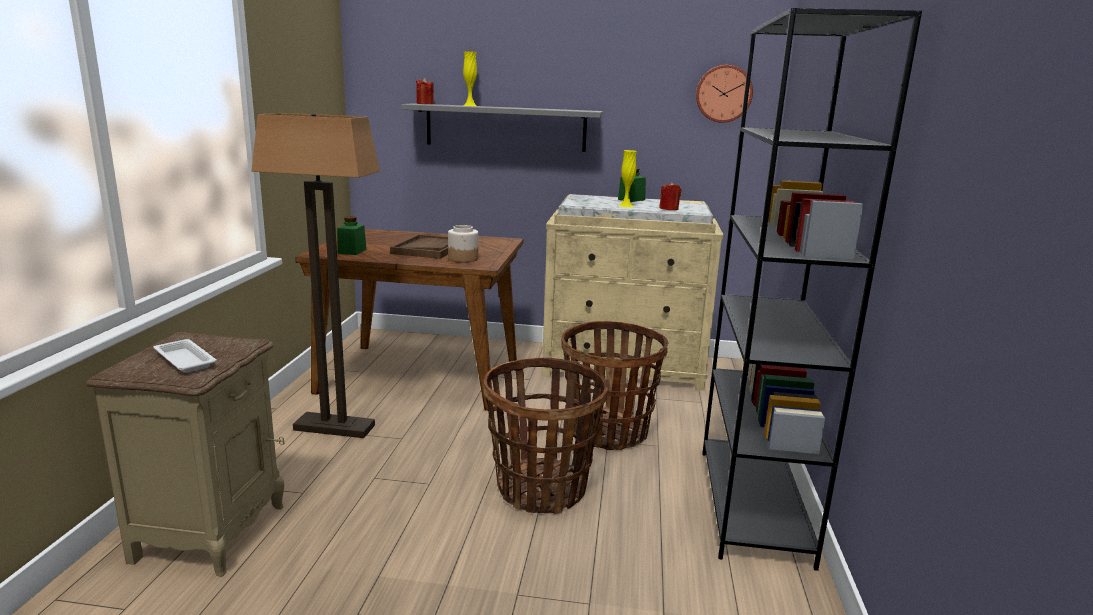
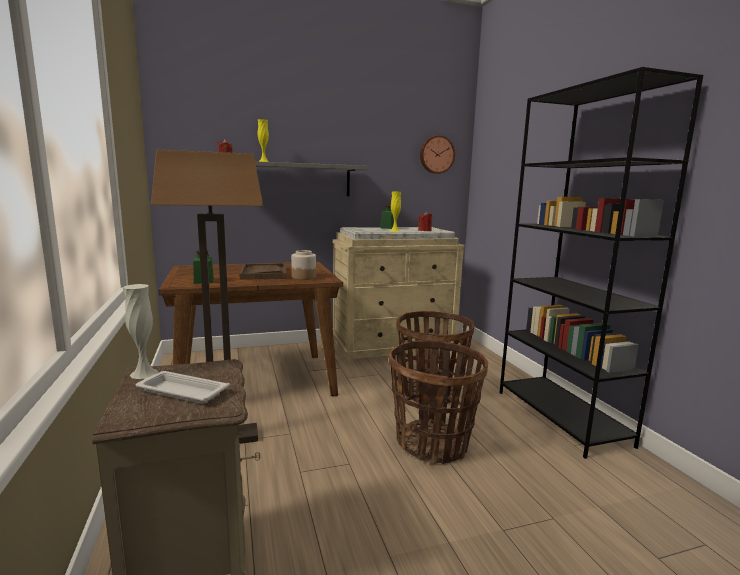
camera: 25 degrees left, 5 degrees down
none -> white vase [123,284,158,379]

